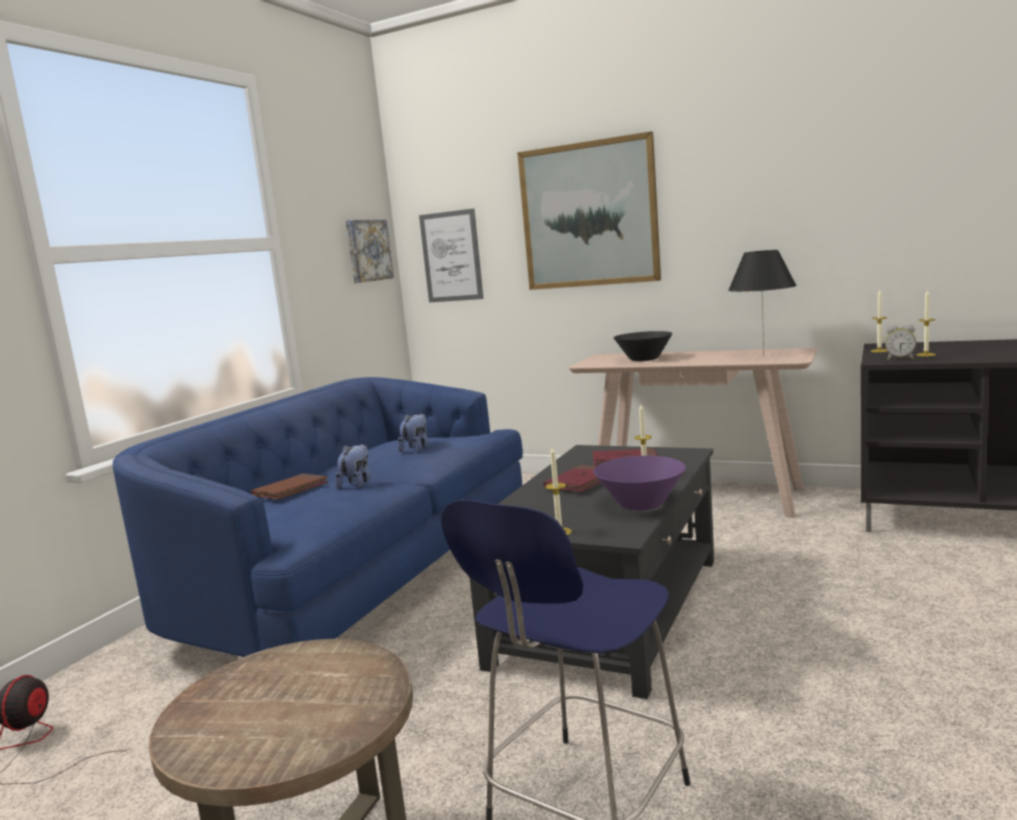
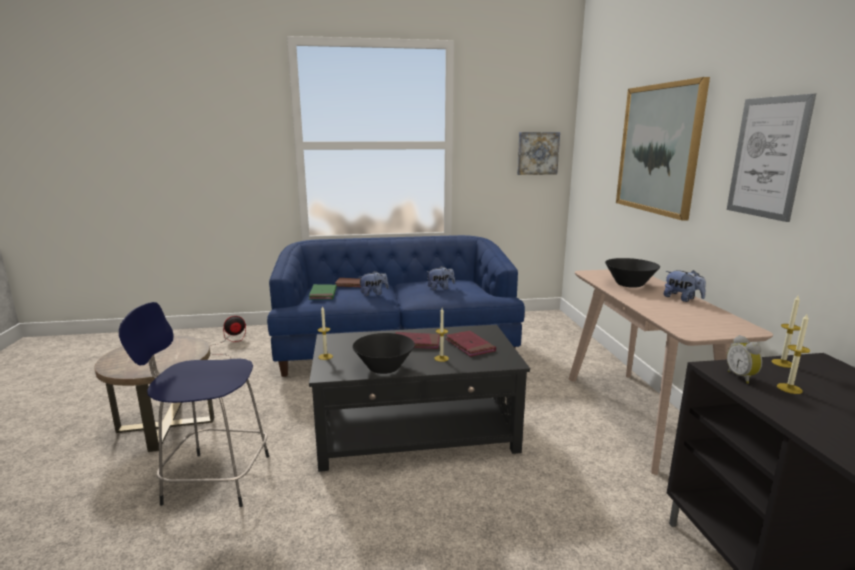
camera: 55 degrees right, 5 degrees up
picture [419,208,483,303] -> picture moved to [727,94,816,222]
purple bowl [594,456,686,510] -> black bowl [352,333,415,374]
black table lamp [728,250,797,356] -> none
none -> green book [309,284,337,300]
none -> plush toy [664,270,706,302]

